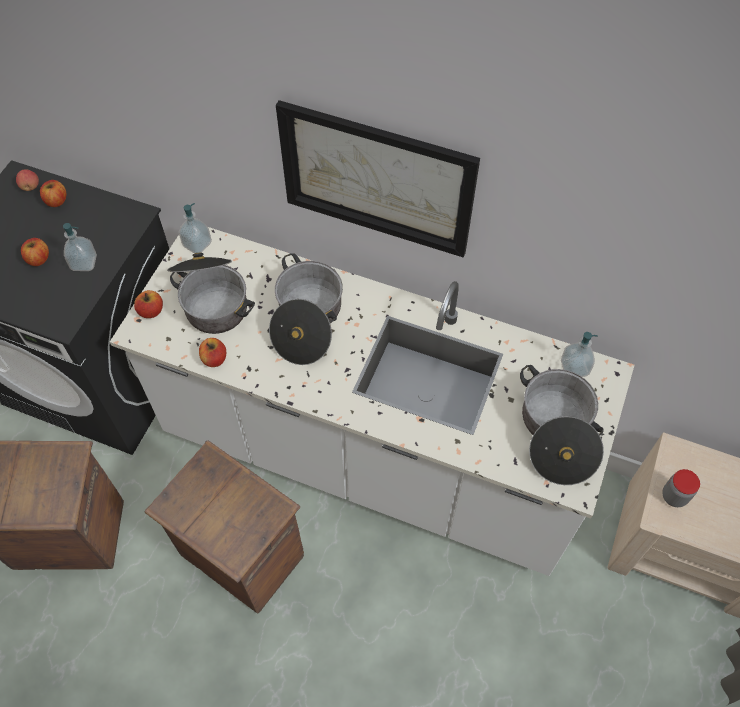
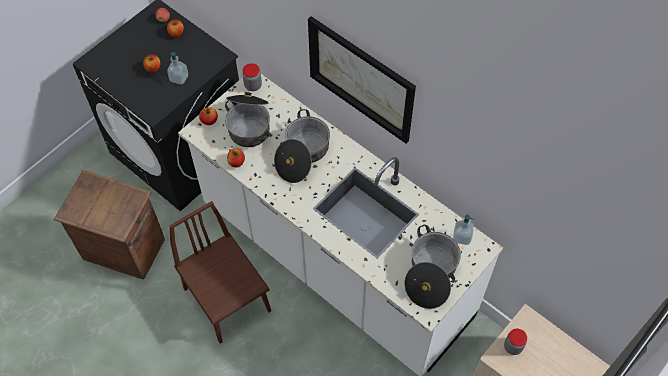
camera: 20 degrees right, 0 degrees up
crate [144,440,304,613] -> brown chair [169,201,271,344]
soap dispenser [179,203,212,253] -> jar [243,63,262,91]

